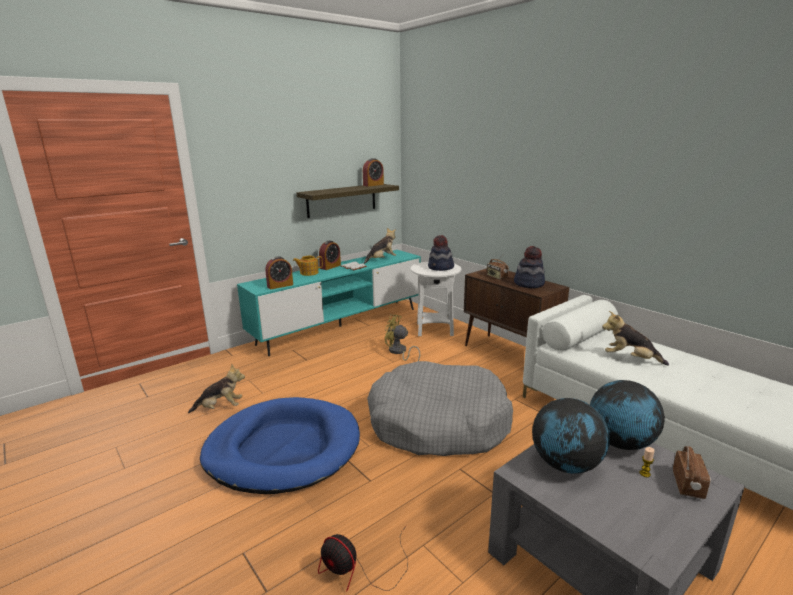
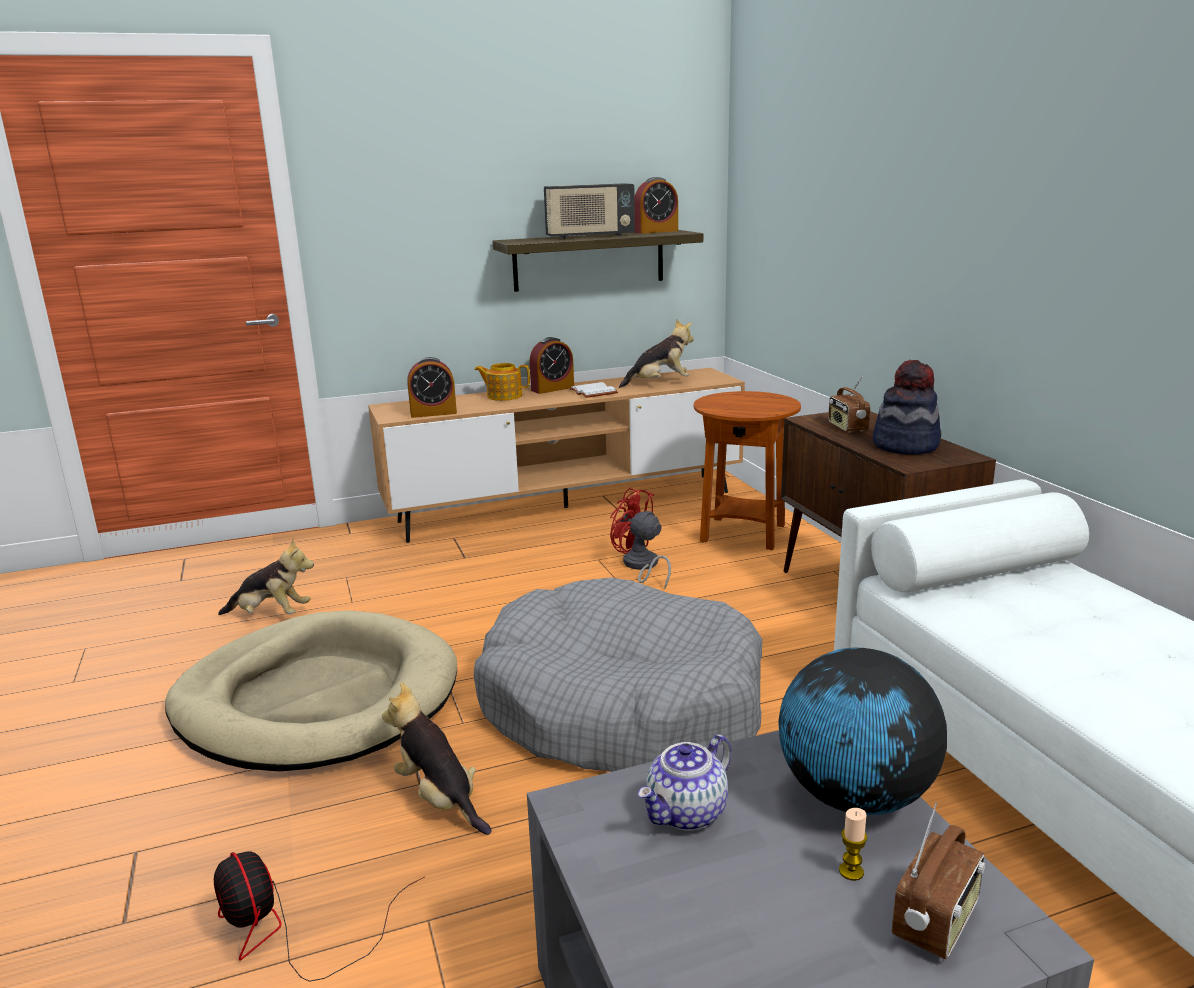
camera: 20 degrees right, 0 degrees up
blue dog bed [200,397,360,494] -> beige dog bed [165,610,457,772]
turquoise tv stand [237,250,421,356] -> brown tv stand [368,368,745,543]
yellow fan [385,314,420,361] -> red fan [610,488,671,589]
white side table [411,262,461,336] -> brown side table [694,391,801,550]
hat [428,235,454,271] -> none
globe [532,398,609,474] -> teapot [638,734,732,831]
plush toy [602,311,669,366] -> plush toy moved to [382,682,491,835]
none -> radio [544,183,635,239]

